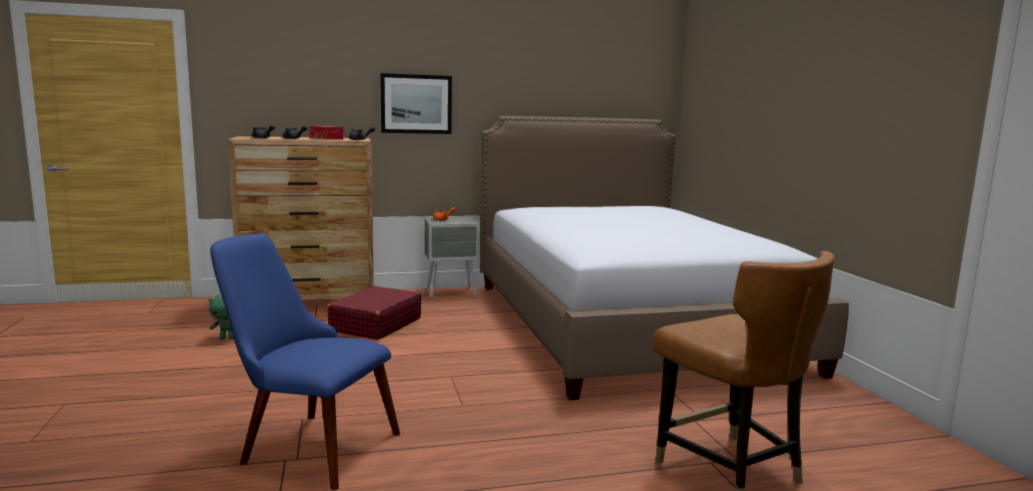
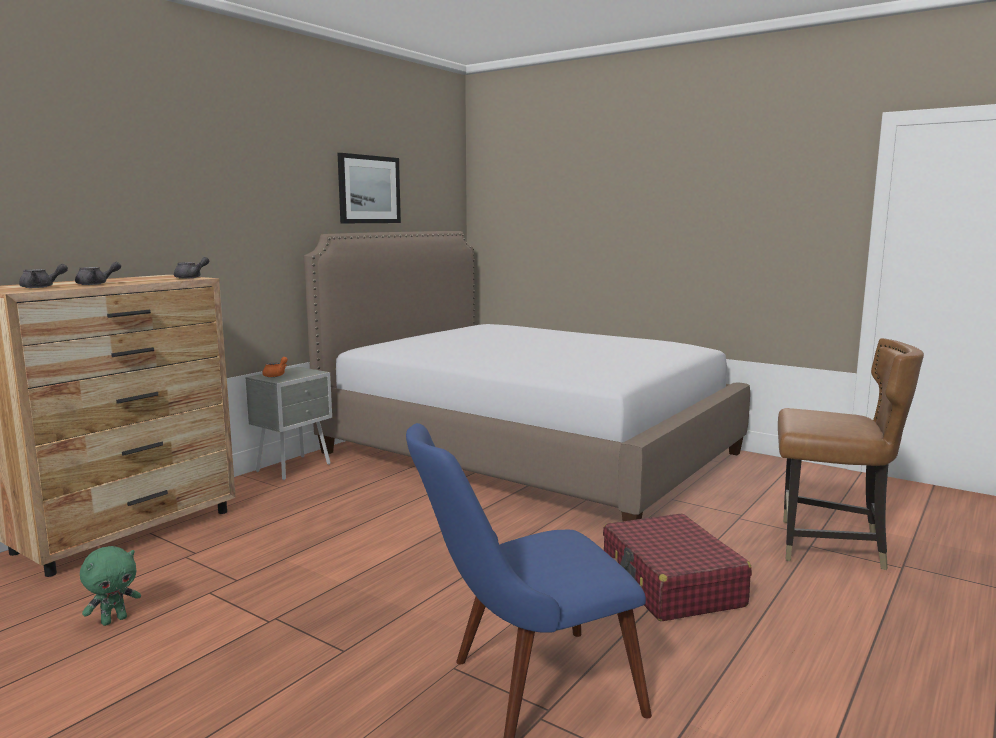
camera: 40 degrees left, 0 degrees up
tissue box [309,126,343,140] -> none
red suitcase [328,286,421,340] -> red suitcase moved to [603,514,752,621]
picture [380,73,452,134] -> picture moved to [338,153,401,223]

